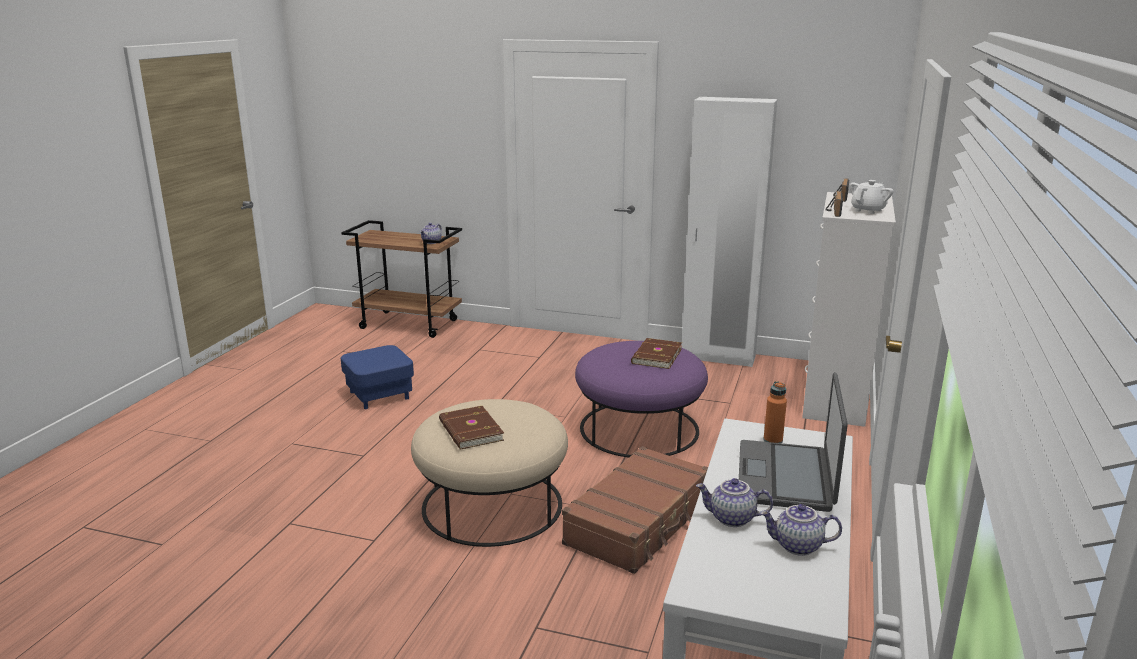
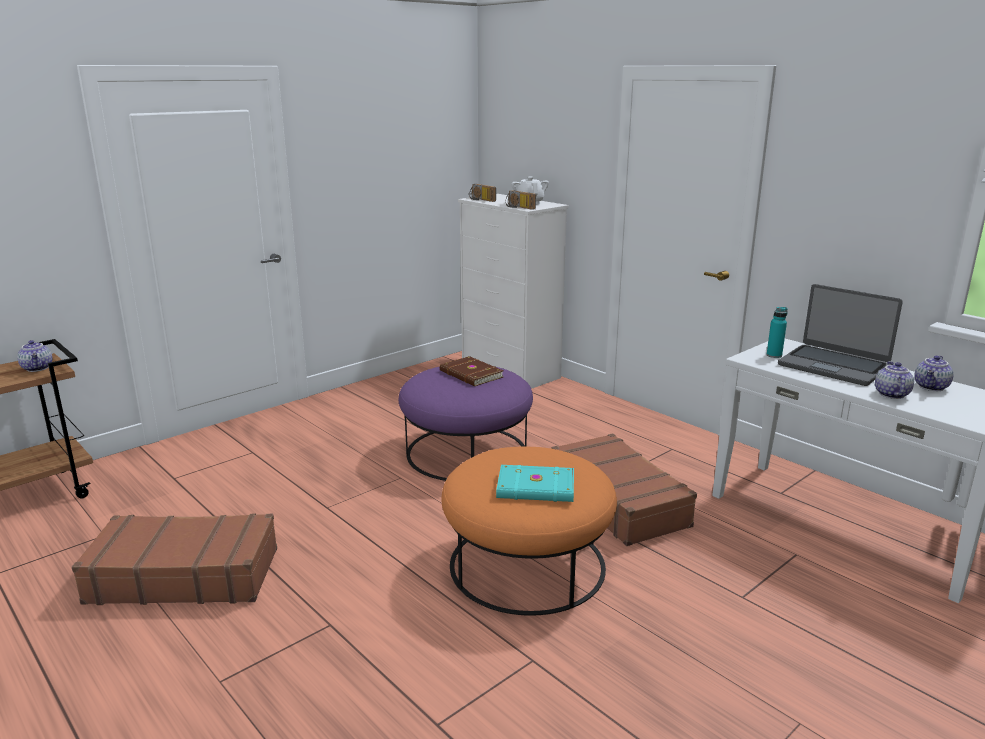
camera: 60 degrees left, 0 degrees up
blue ottoman [341,345,414,409] -> brown suitcase [72,513,277,605]
beige ottoman [411,399,568,547] -> orange ottoman [441,447,617,616]
brown book [439,406,504,450] -> turquoise book [496,465,574,502]
white wardrobe [682,97,777,367] -> none
teapot [696,478,773,527] -> teapot turned 150 degrees clockwise [875,361,914,399]
orange bottle [764,381,787,443] -> turquoise bottle [766,307,788,358]

